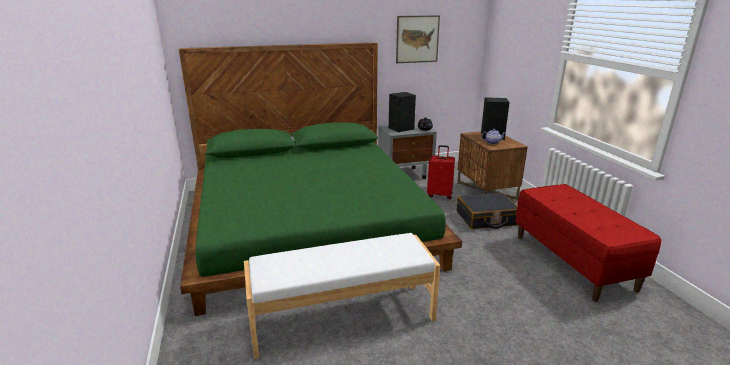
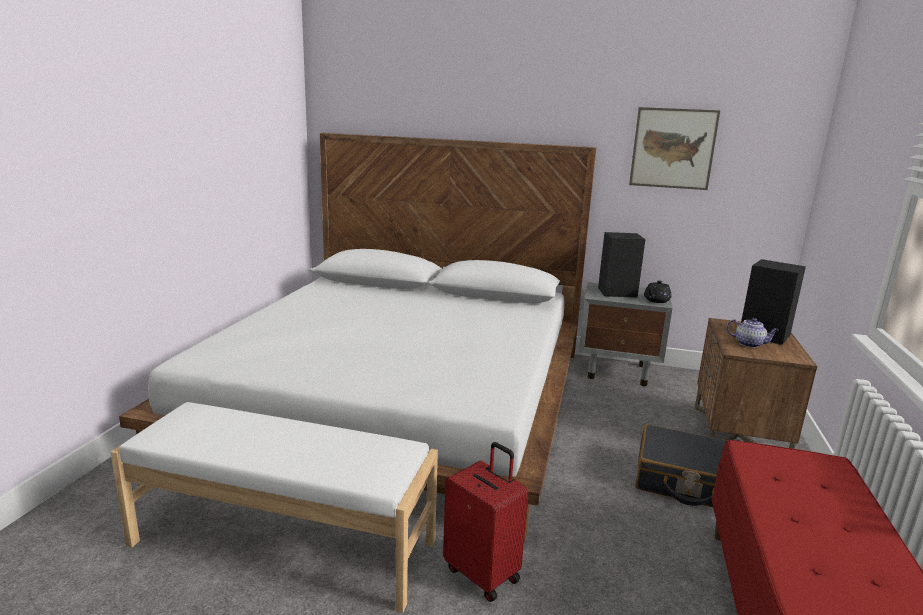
camera: 30 degrees right, 5 degrees down
green bed [179,42,462,316] -> white bed [119,133,596,542]
red suitcase [427,145,455,200] -> red suitcase moved to [443,442,528,602]

